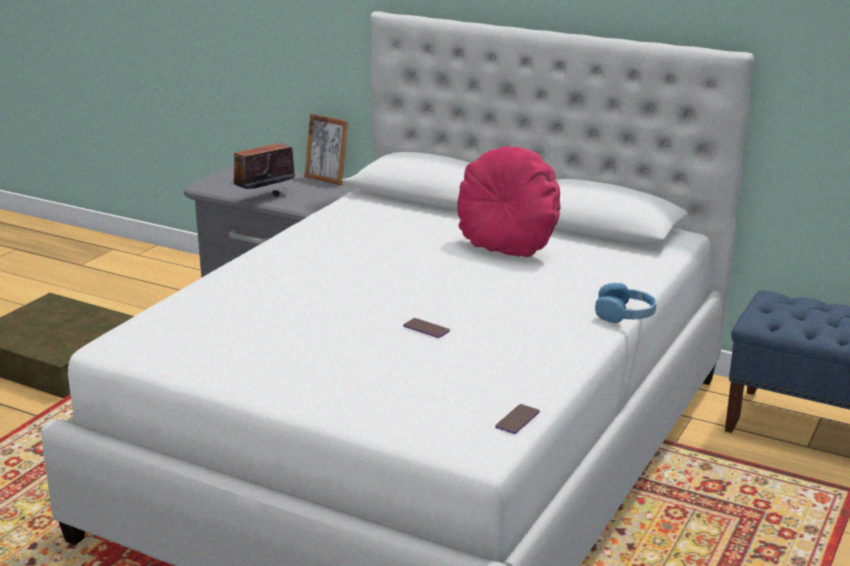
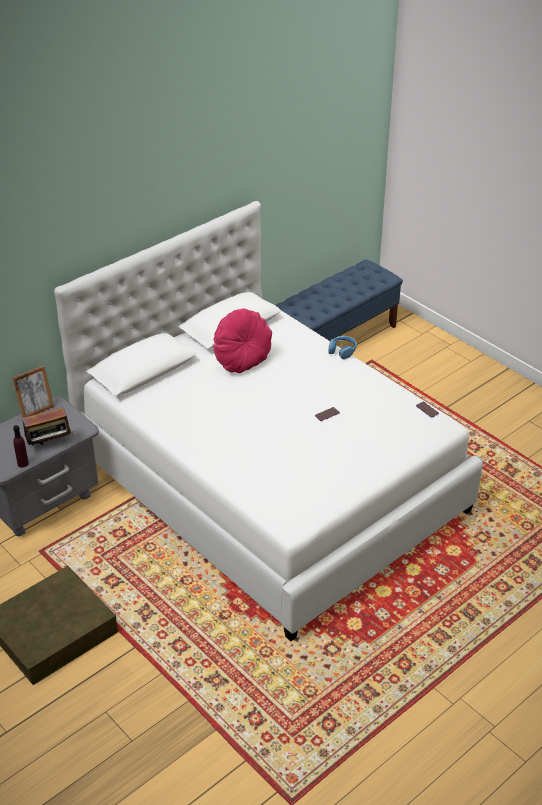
camera: 70 degrees left, 15 degrees up
radio [230,133,300,197] -> radio turned 90 degrees counterclockwise [18,407,74,445]
none -> purple bottle [13,425,29,468]

